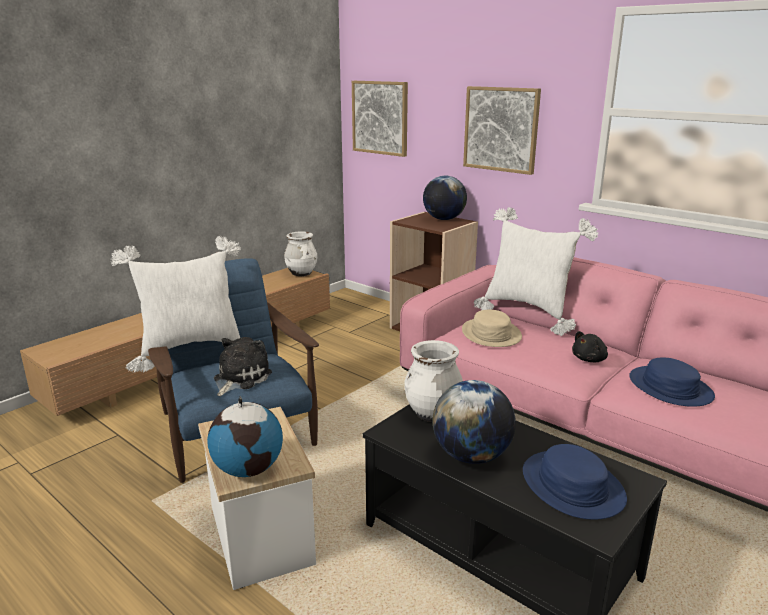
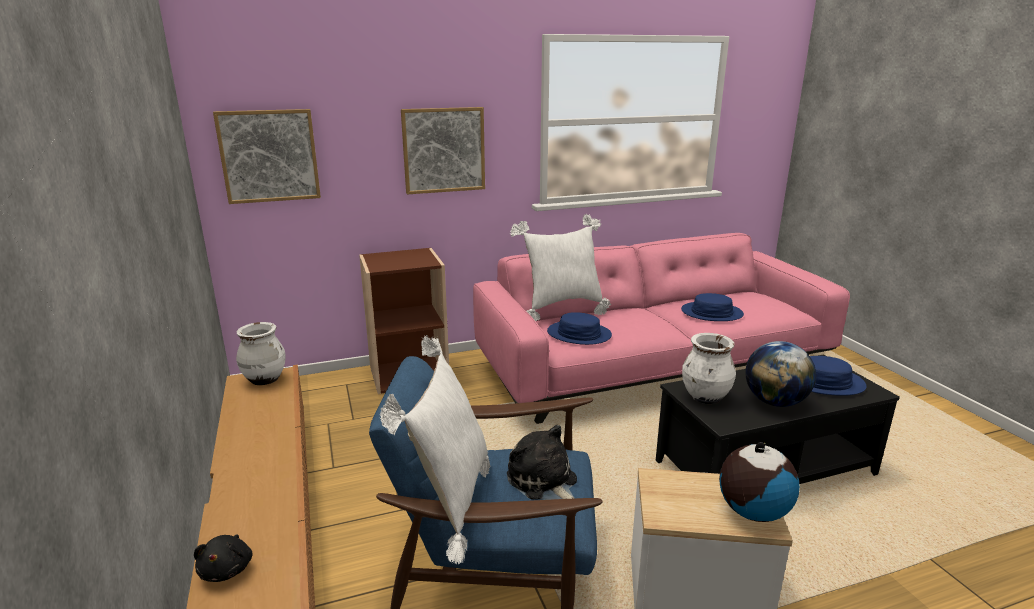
camera: 60 degrees left, 0 degrees up
globe [423,176,467,220] -> none
beige hat [462,310,522,347] -> blue hat [547,312,612,345]
black plush toy [572,331,608,362] -> black plush toy moved to [194,534,253,582]

